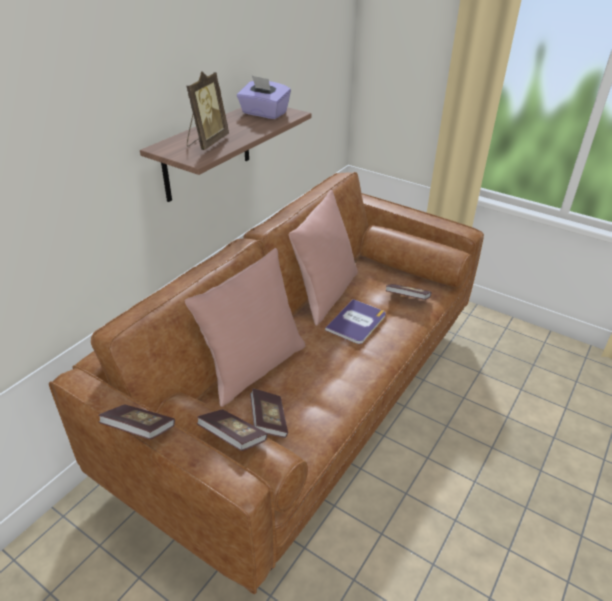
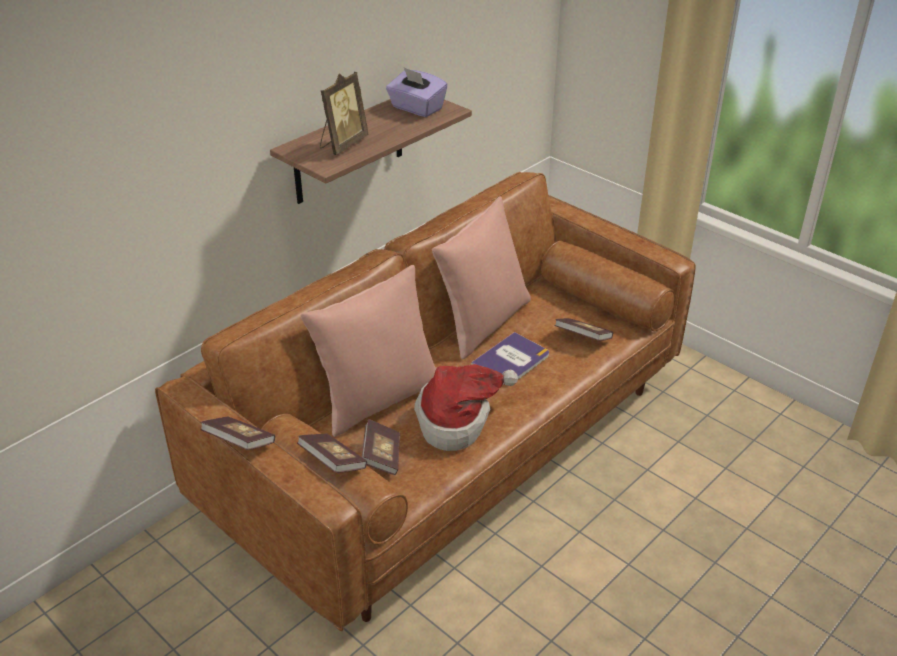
camera: 10 degrees right, 0 degrees up
none -> hat [414,364,518,451]

